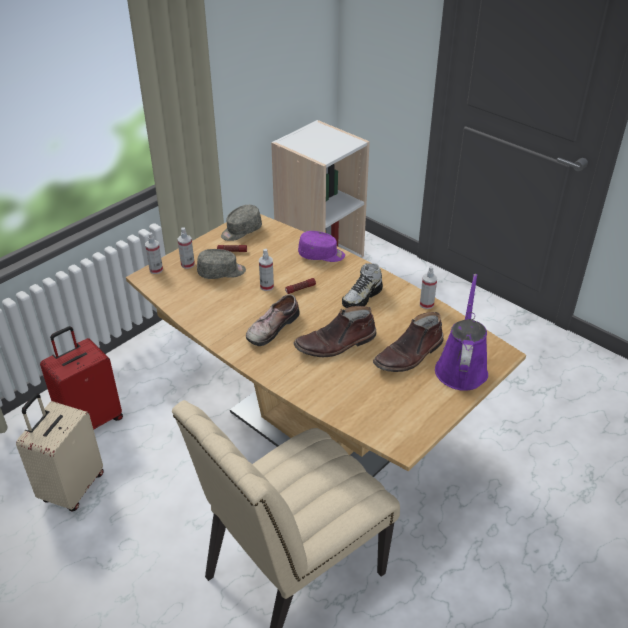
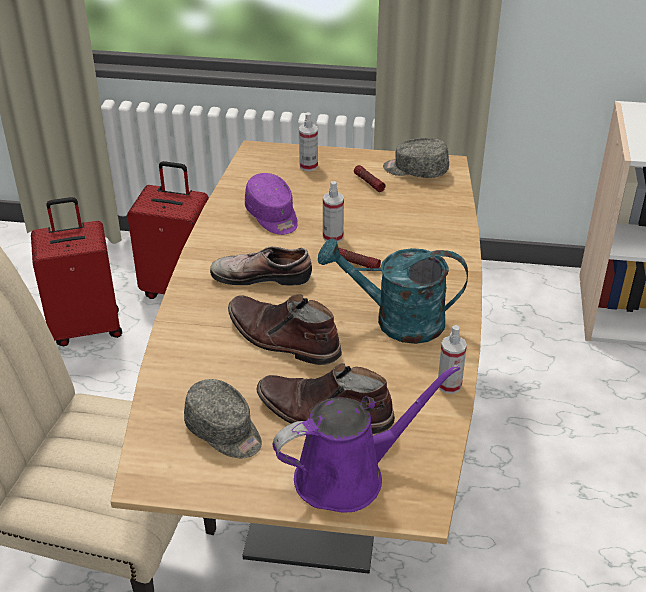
camera: 55 degrees right, 0 degrees up
beige suitcase [16,393,104,511] -> red suitcase [31,197,122,346]
spray bottle [145,232,163,274] -> none
grey cap [197,249,246,279] -> grey cap moved to [184,379,262,458]
purple cap [298,231,345,262] -> purple cap moved to [245,173,298,235]
shoe [342,263,383,308] -> turquoise watering can [318,238,468,344]

